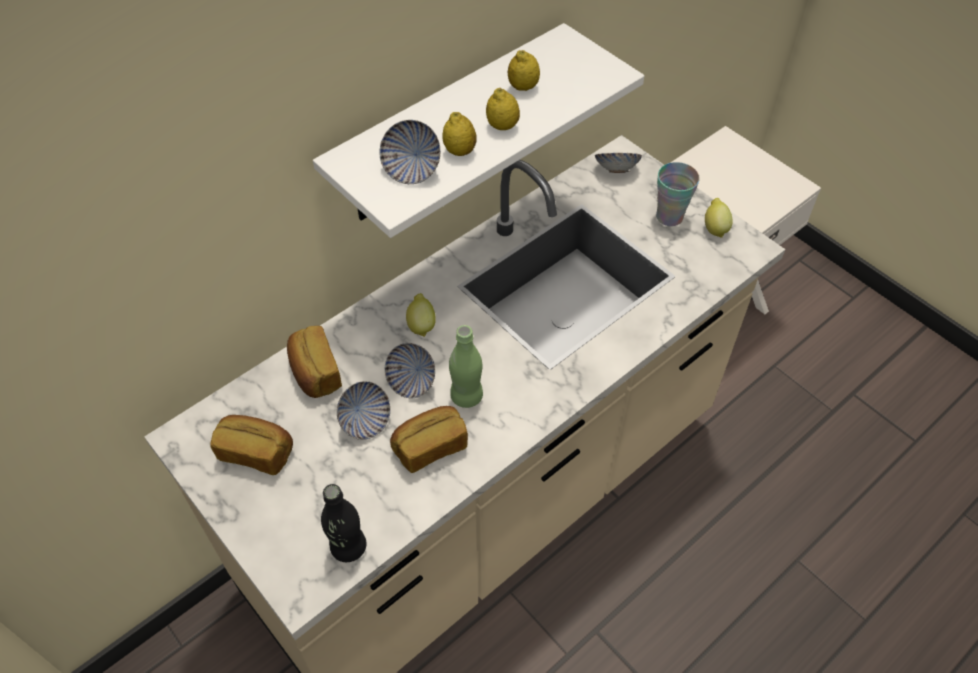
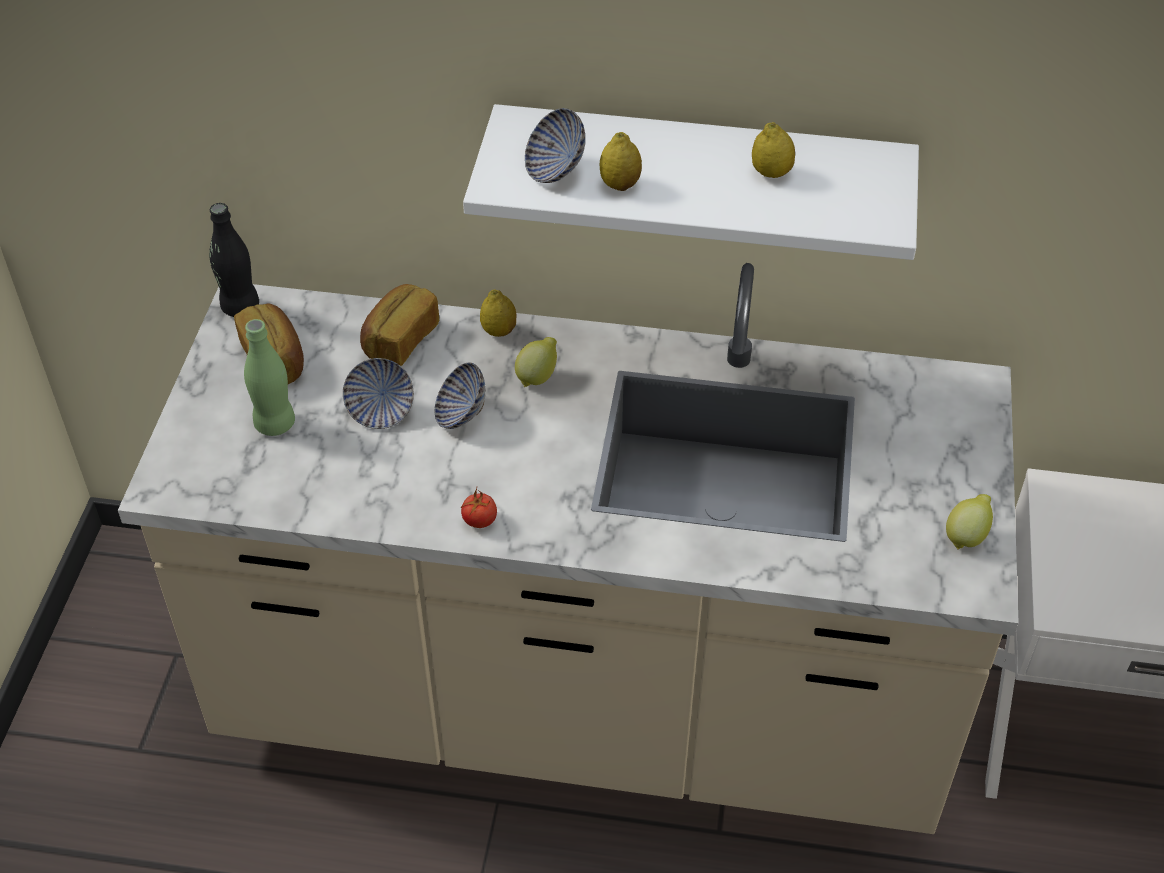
camera: 50 degrees right, 5 degrees down
black bottle [321,484,366,562] -> black bottle moved to [209,203,259,317]
bread [390,406,468,473] -> none
green bottle [449,325,483,408] -> green bottle moved to [244,319,295,436]
lemon [486,88,520,130] -> lemon moved to [480,290,517,337]
bowl [595,153,642,173] -> none
cup [656,162,700,226] -> none
none -> tomato [461,488,497,528]

